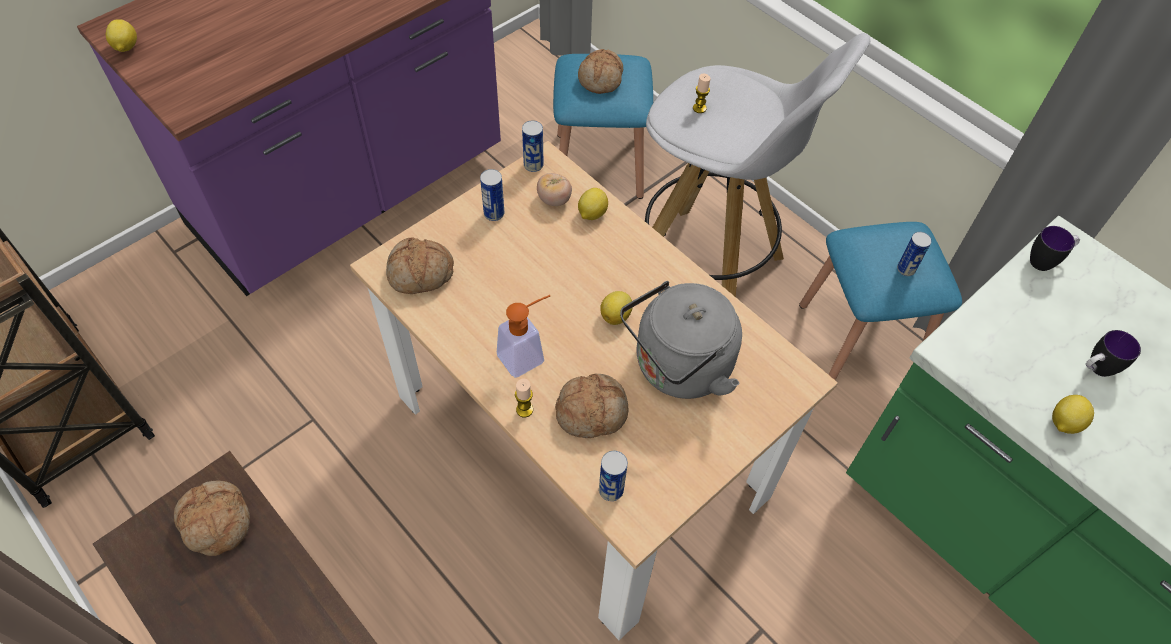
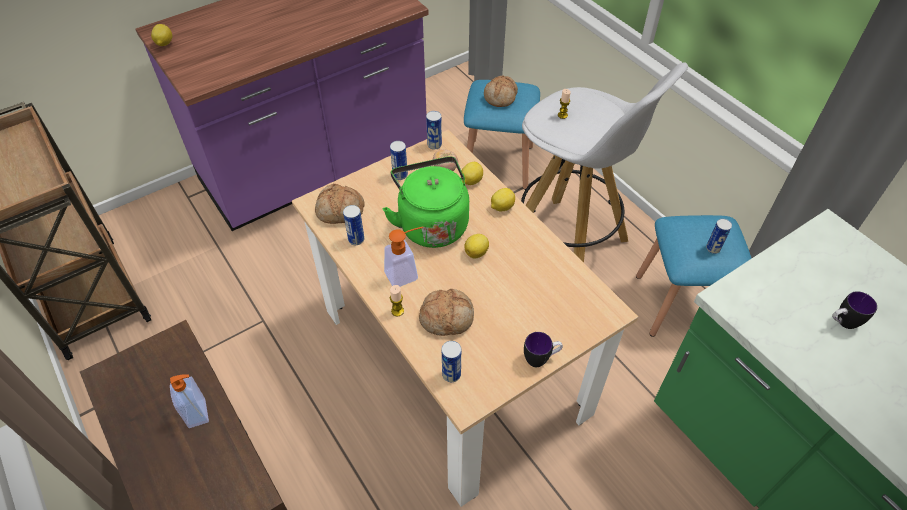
camera: 10 degrees right, 5 degrees down
bread [174,481,250,556] -> none
grey kettle [620,281,742,399] -> none
mug [1030,226,1080,271] -> mug moved to [524,332,563,367]
lemon [1052,395,1094,434] -> lemon moved to [491,188,515,211]
none -> soap dispenser [170,374,209,428]
none -> can [343,205,364,245]
none -> green kettle [383,156,469,248]

